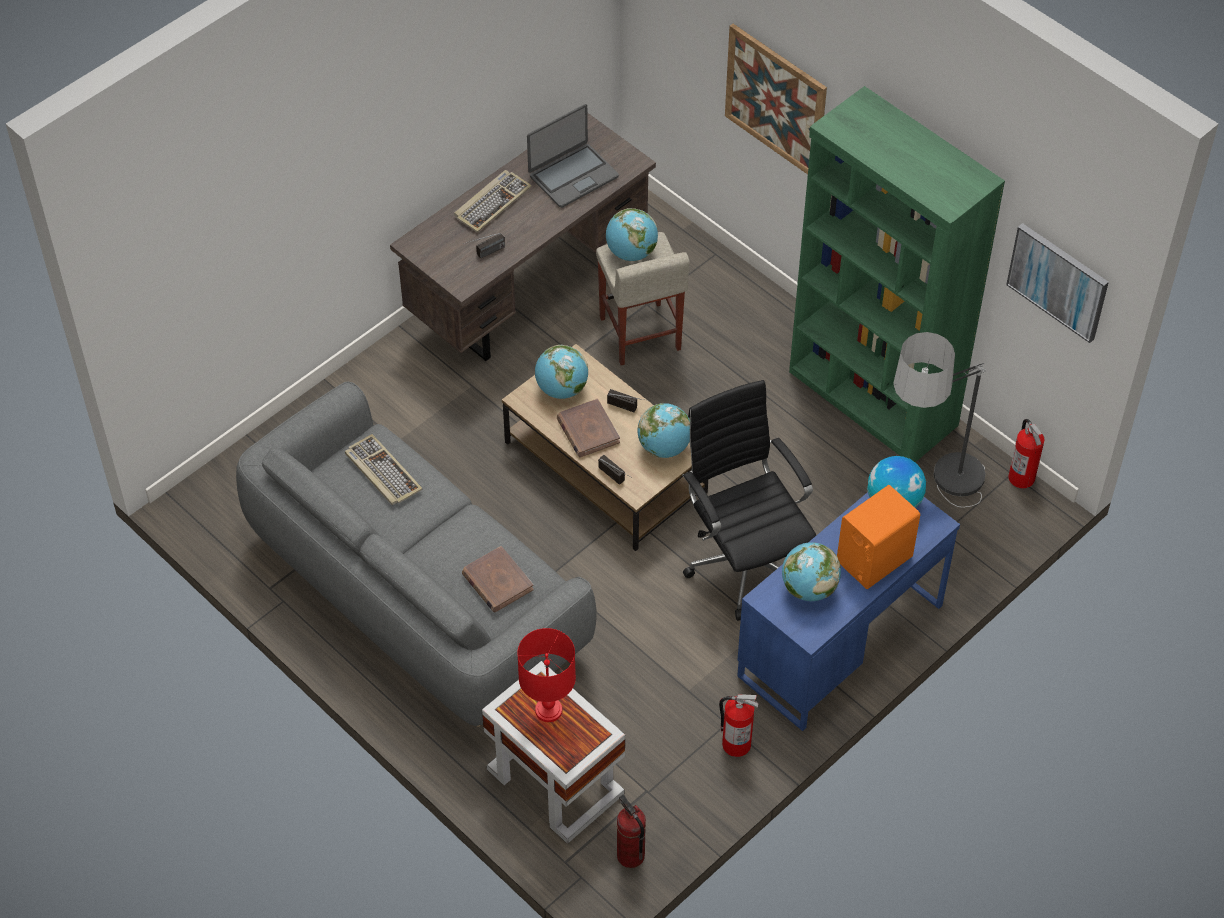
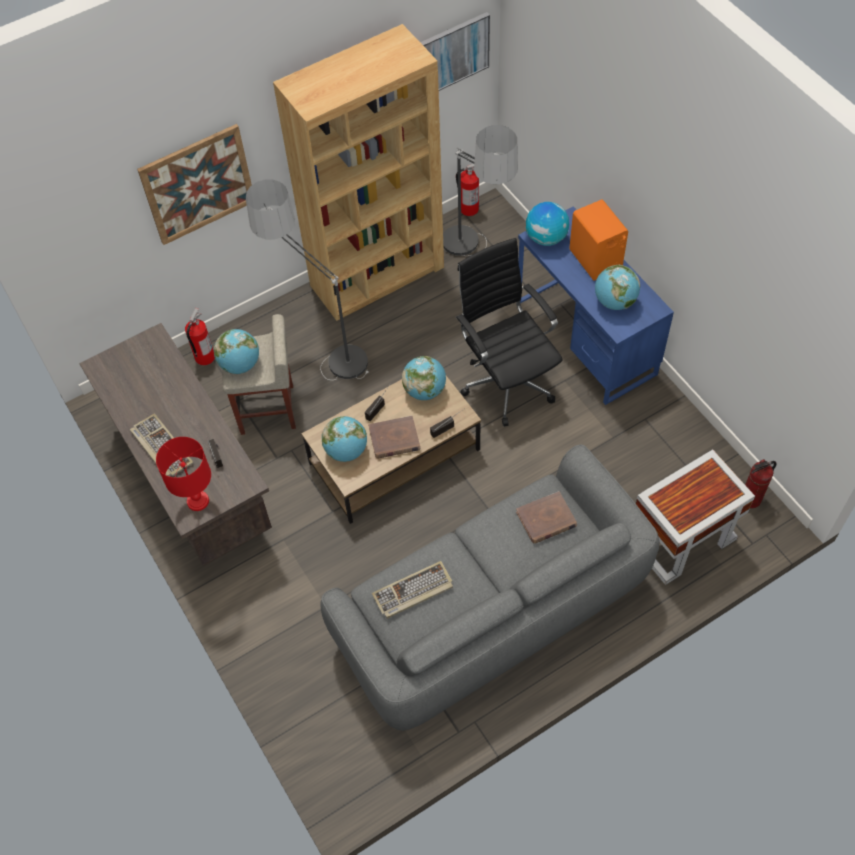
camera: 75 degrees left, 5 degrees up
red table lamp [517,628,576,722] -> red table lamp moved to [156,437,211,511]
laptop [527,104,619,208] -> none
black office chair [682,380,816,621] -> black office chair turned 75 degrees clockwise [456,238,562,427]
fire extinguisher [719,694,759,757] -> fire extinguisher moved to [185,308,215,365]
green bookcase [789,86,1005,462] -> brown bookcase [273,24,444,321]
none -> floor lamp [246,180,369,380]

